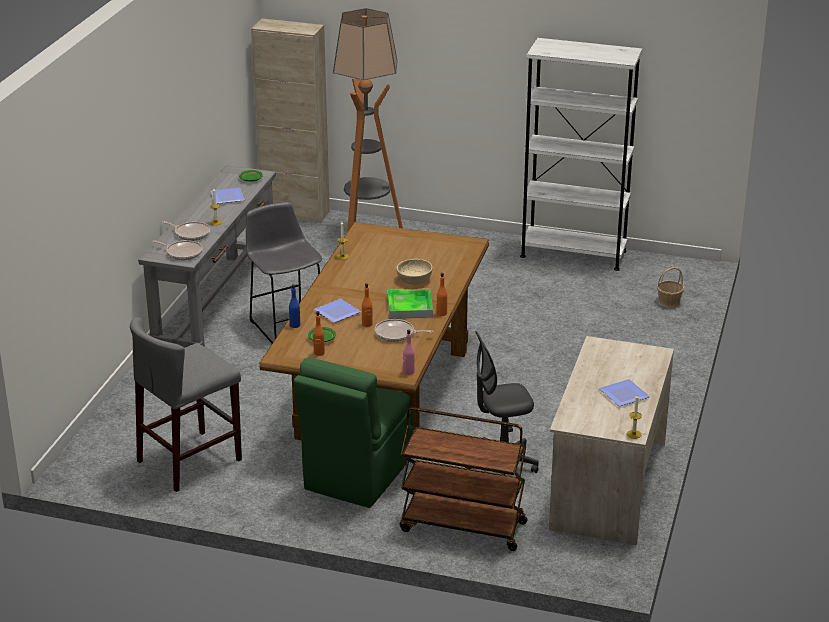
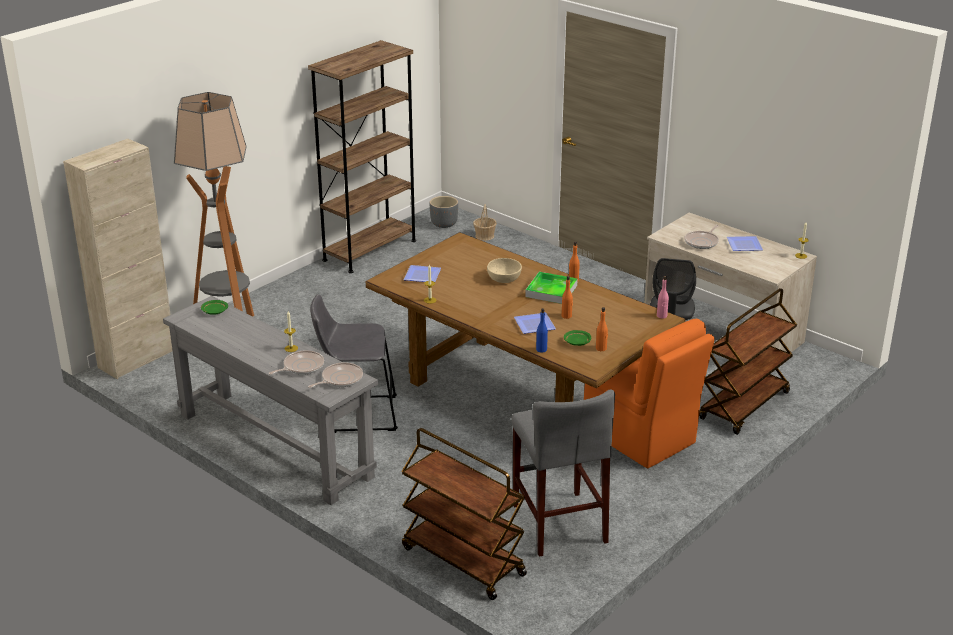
camera: 65 degrees left, 0 degrees up
plate [210,187,245,204] -> plate moved to [403,265,441,282]
green chair [294,358,413,508] -> orange chair [584,319,715,468]
frying pan [374,319,434,342] -> frying pan moved to [684,225,719,249]
white bookcase [520,38,642,271] -> brown bookcase [308,40,416,273]
none -> brown cart [401,428,527,600]
none -> grey planter [430,196,458,228]

